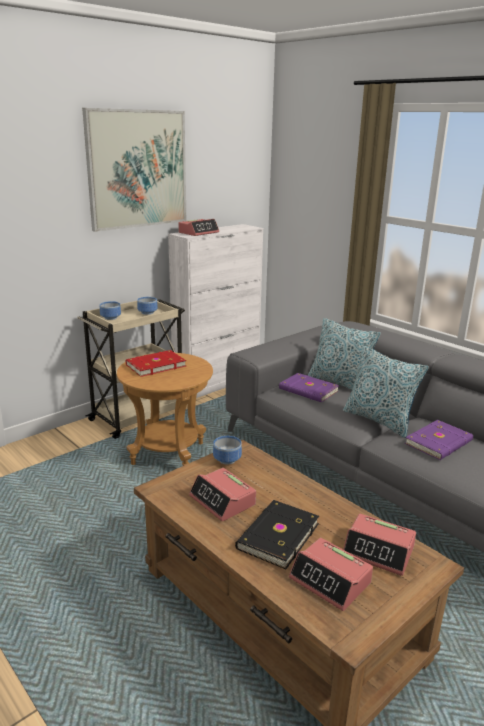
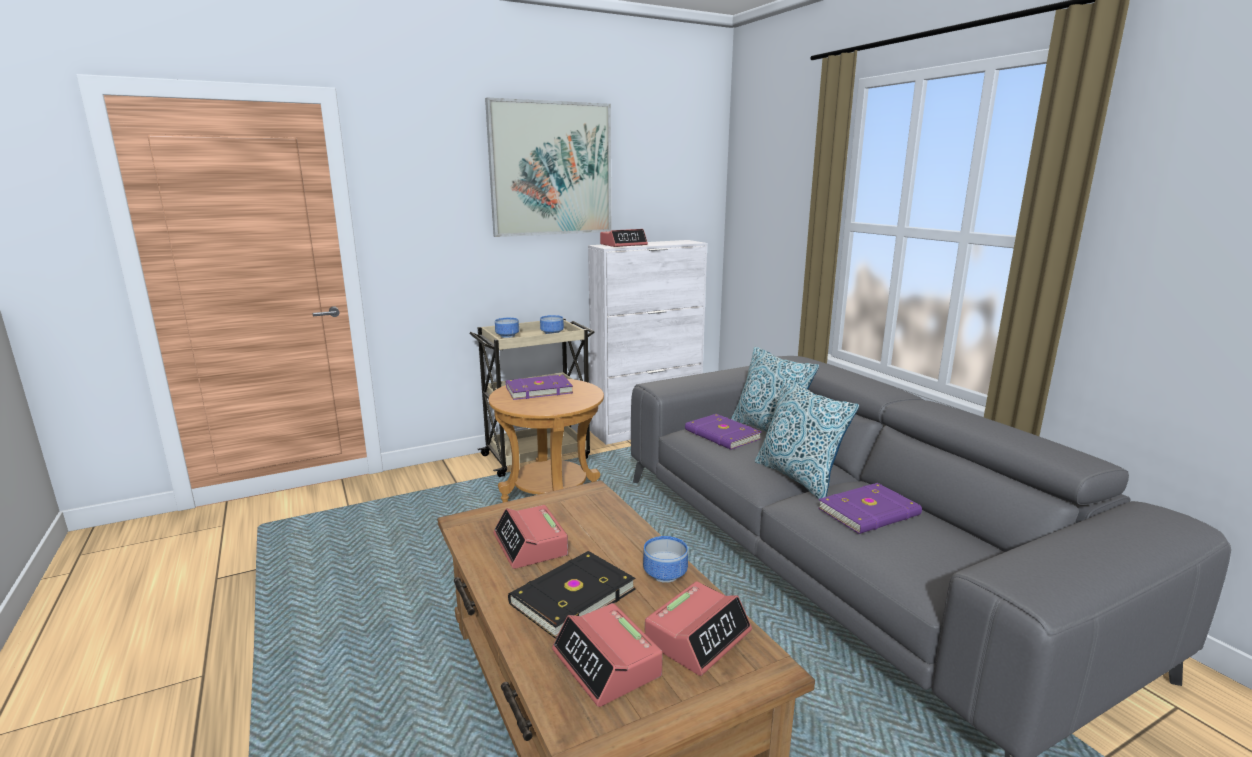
camera: 15 degrees right, 5 degrees down
red book [126,350,186,377] -> purple book [506,375,573,400]
bowl [213,436,242,465] -> bowl moved to [643,536,688,583]
alarm clock [343,514,416,576] -> alarm clock turned 90 degrees counterclockwise [645,581,752,676]

